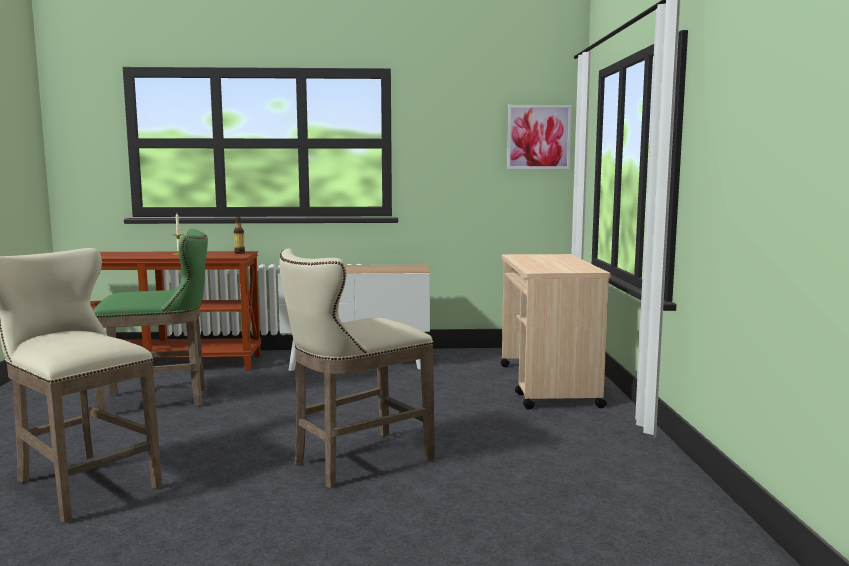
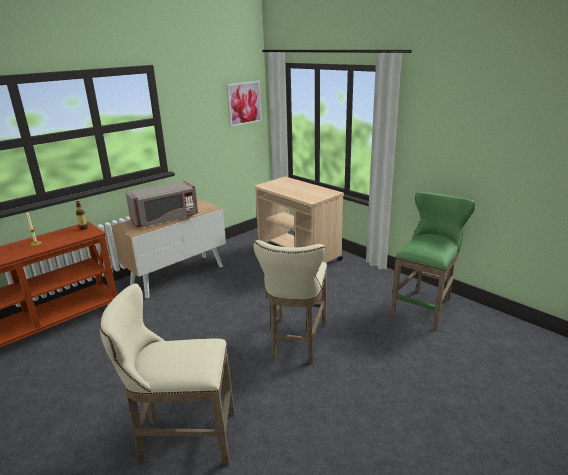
camera: 40 degrees left, 15 degrees up
green stool [94,229,208,411] -> green stool moved to [391,192,475,330]
none -> grey microwave [125,180,198,227]

